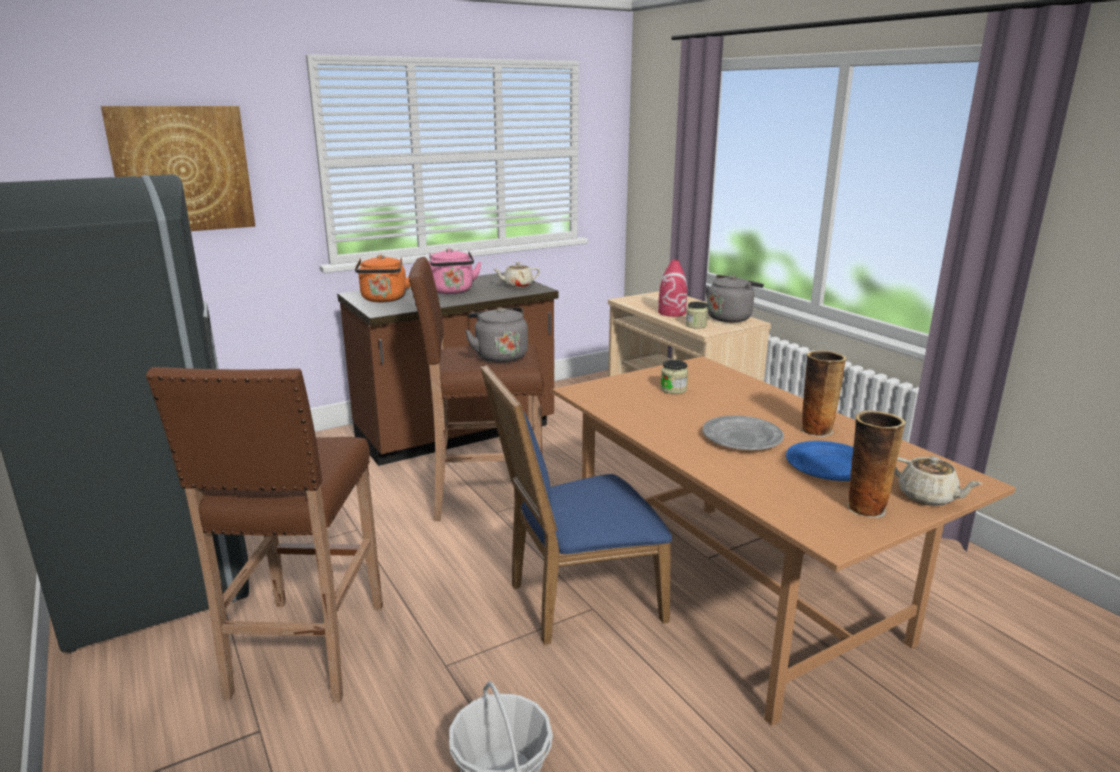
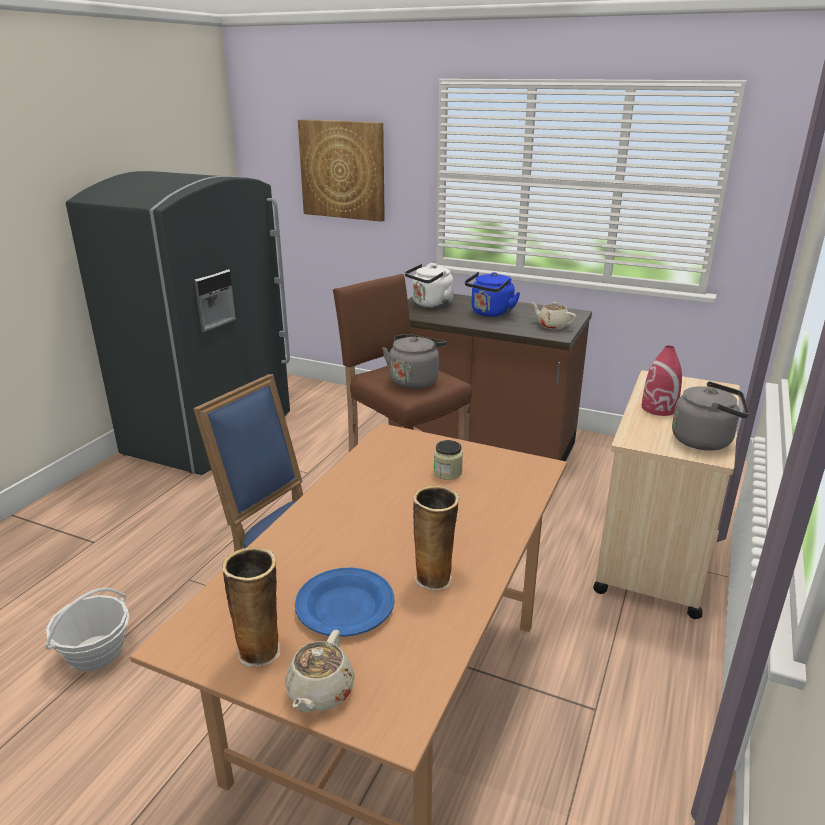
camera: 55 degrees right, 5 degrees up
brown stool [146,367,383,702] -> none
orange kettle [355,255,411,302] -> white kettle [405,264,454,308]
pink kettle [429,248,481,294] -> blue kettle [465,272,520,317]
jar [686,302,708,328] -> none
grey plate [702,415,784,450] -> none

